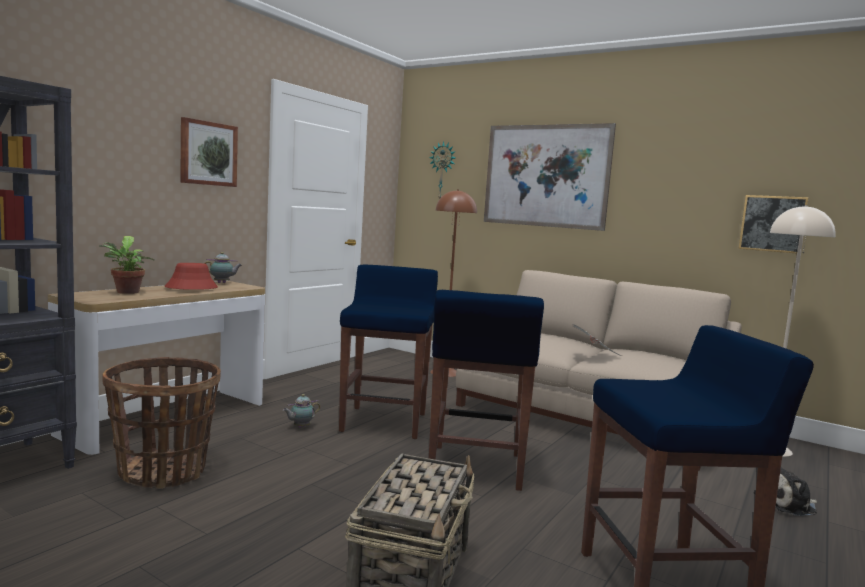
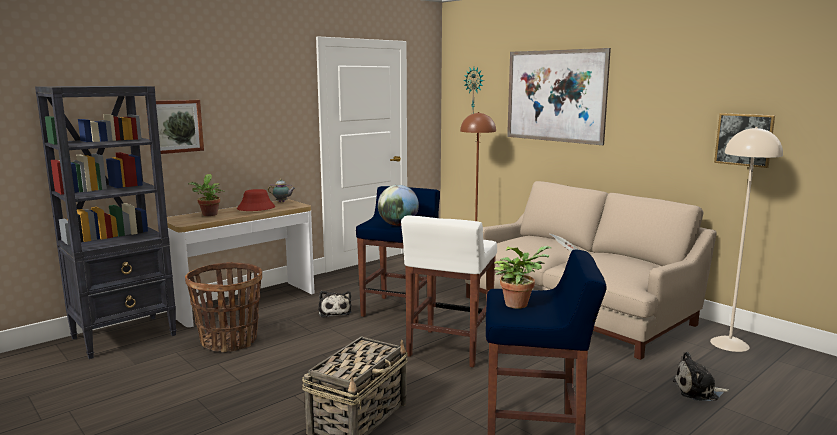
camera: 15 degrees right, 5 degrees up
picture [180,117,238,187] -> picture moved to [146,100,204,154]
teapot [283,394,321,427] -> plush toy [318,291,352,318]
blue stool [429,290,544,491] -> white stool [401,215,497,368]
none -> globe [378,185,419,226]
none -> potted plant [494,246,551,309]

